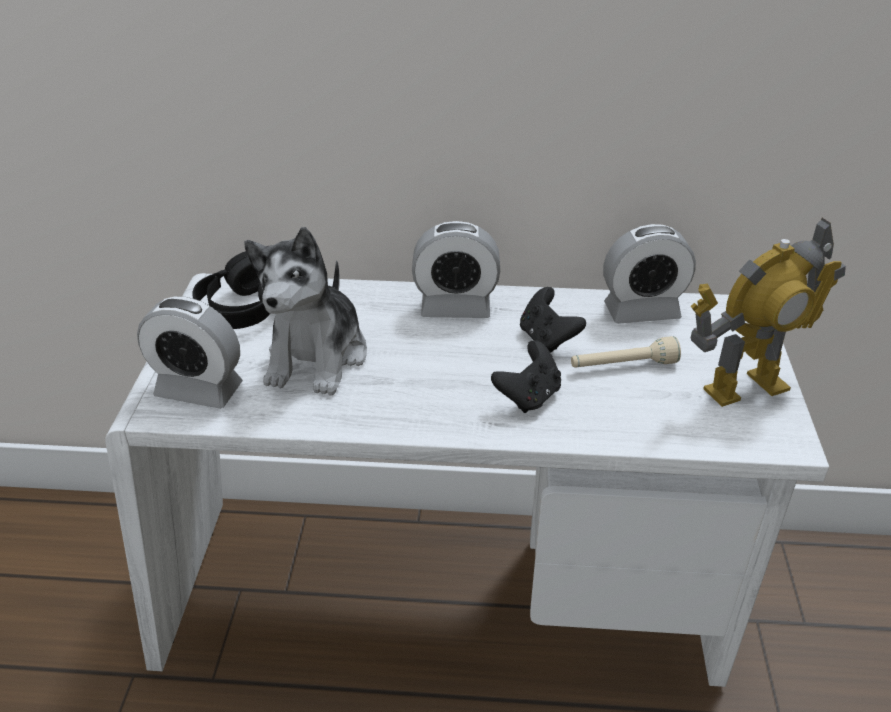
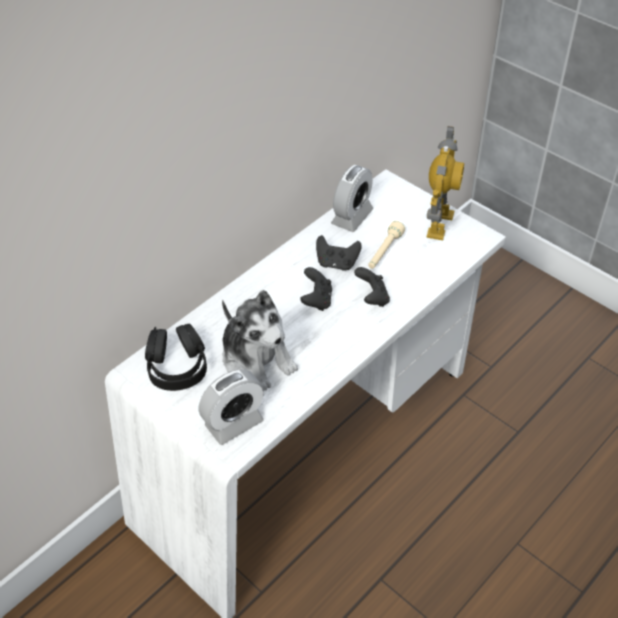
camera: 50 degrees left, 10 degrees up
alarm clock [412,221,500,318] -> none
none -> black game controller [300,267,332,311]

